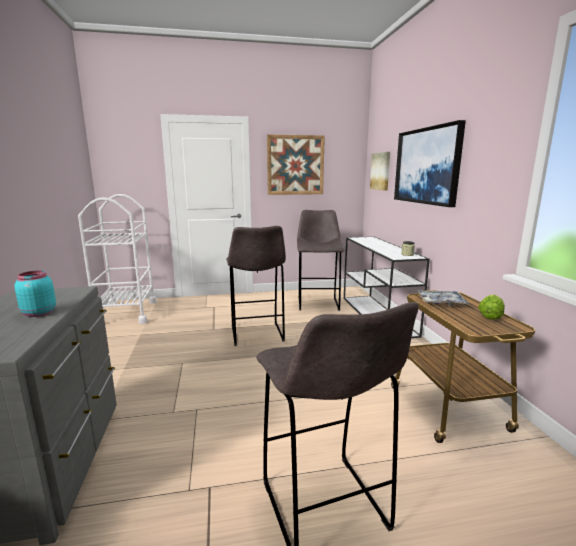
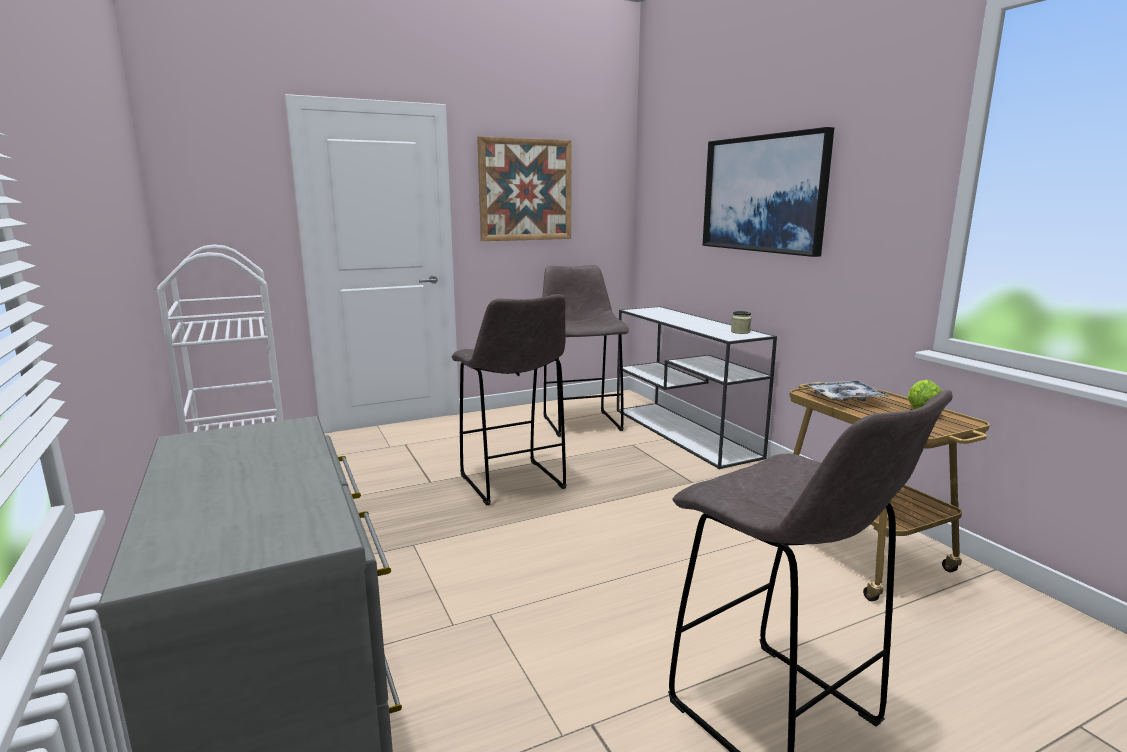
camera: 15 degrees left, 0 degrees up
turquoise jar [14,271,56,317] -> none
picture [370,152,390,191] -> none

